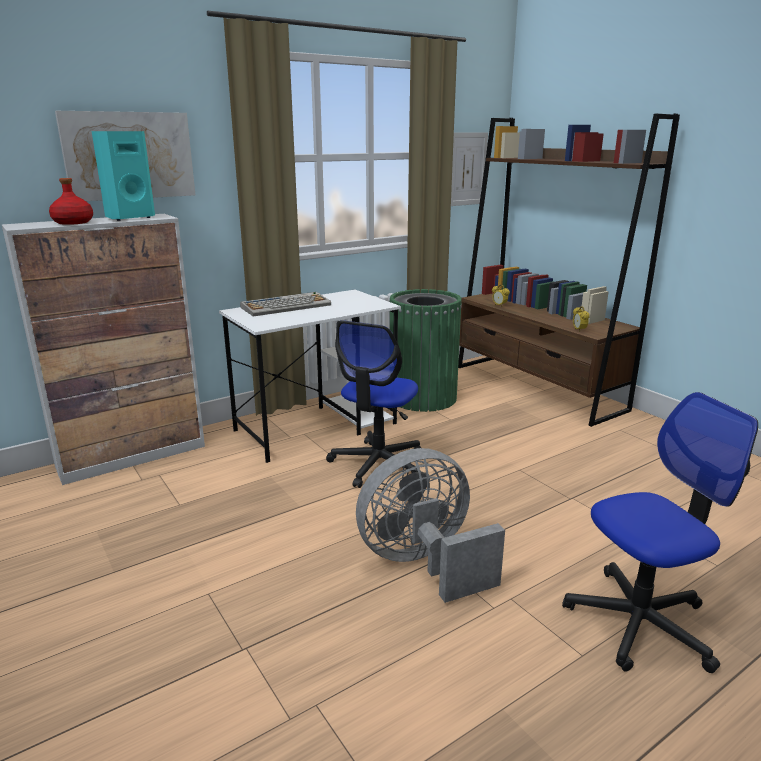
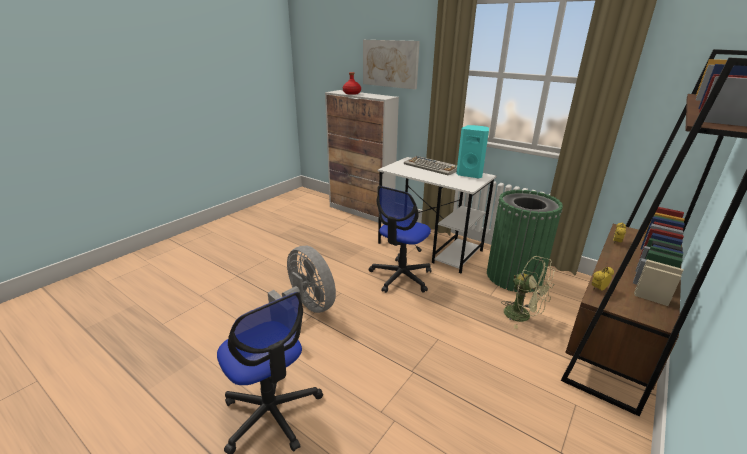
camera: 70 degrees right, 5 degrees up
turquoise speaker [92,131,155,221] -> turquoise speaker moved to [456,125,489,178]
office chair [326,320,421,488] -> office chair turned 60 degrees counterclockwise [369,186,431,293]
picture [451,132,488,206] -> none
none -> green fan [502,256,555,329]

